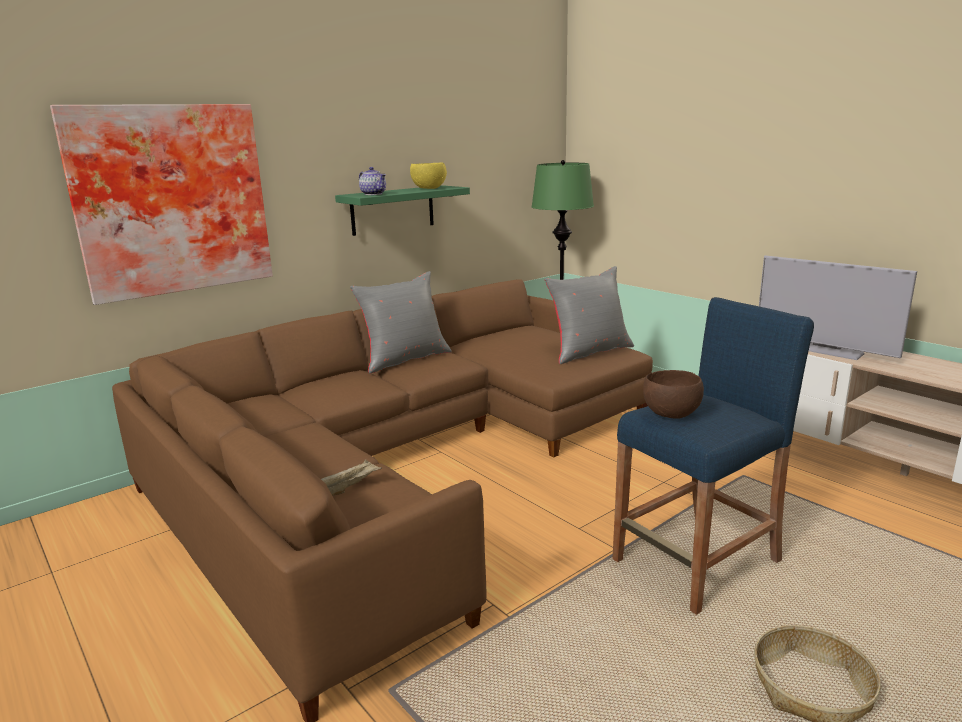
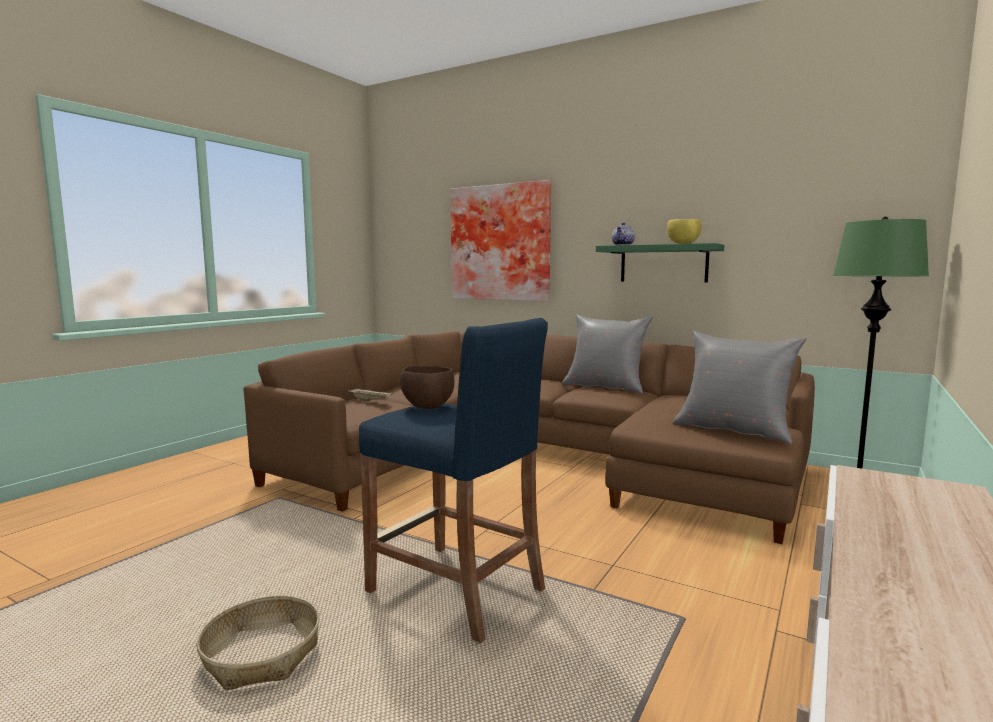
camera: 70 degrees right, 10 degrees down
television [759,256,917,360] -> none

